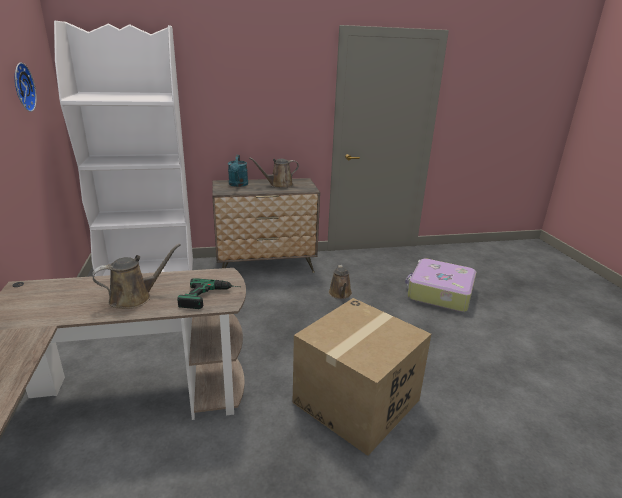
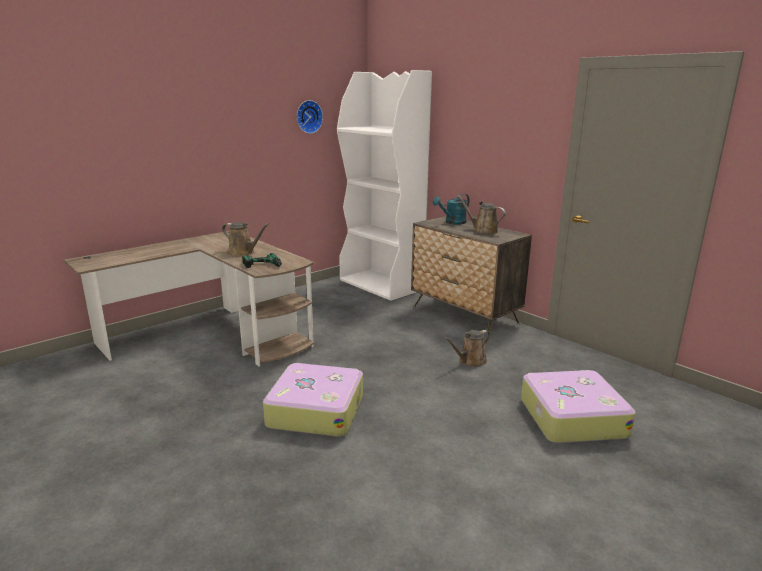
camera: 60 degrees right, 5 degrees down
cardboard box [293,298,431,456] -> suitcase [263,363,363,437]

